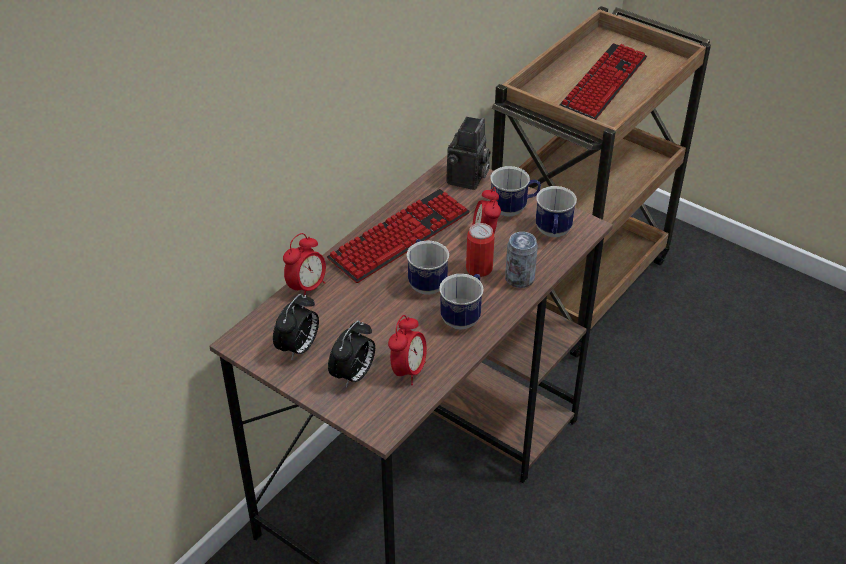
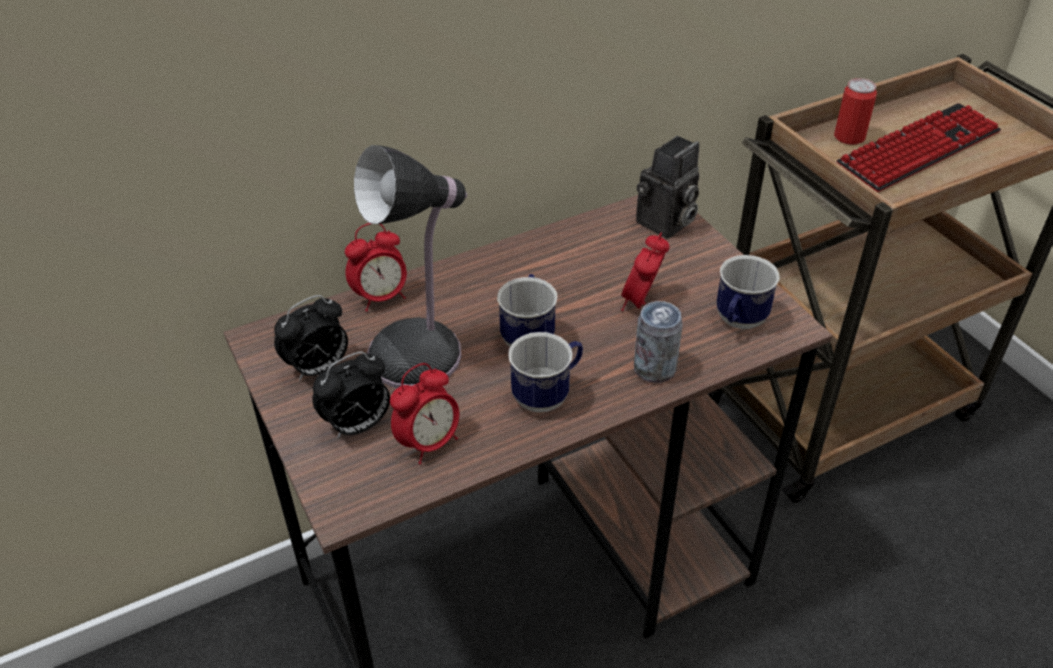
camera: 25 degrees right, 0 degrees up
keyboard [327,189,470,283] -> none
can [466,223,495,277] -> can moved to [834,78,877,145]
mug [490,166,541,216] -> none
none -> table lamp [354,145,467,388]

